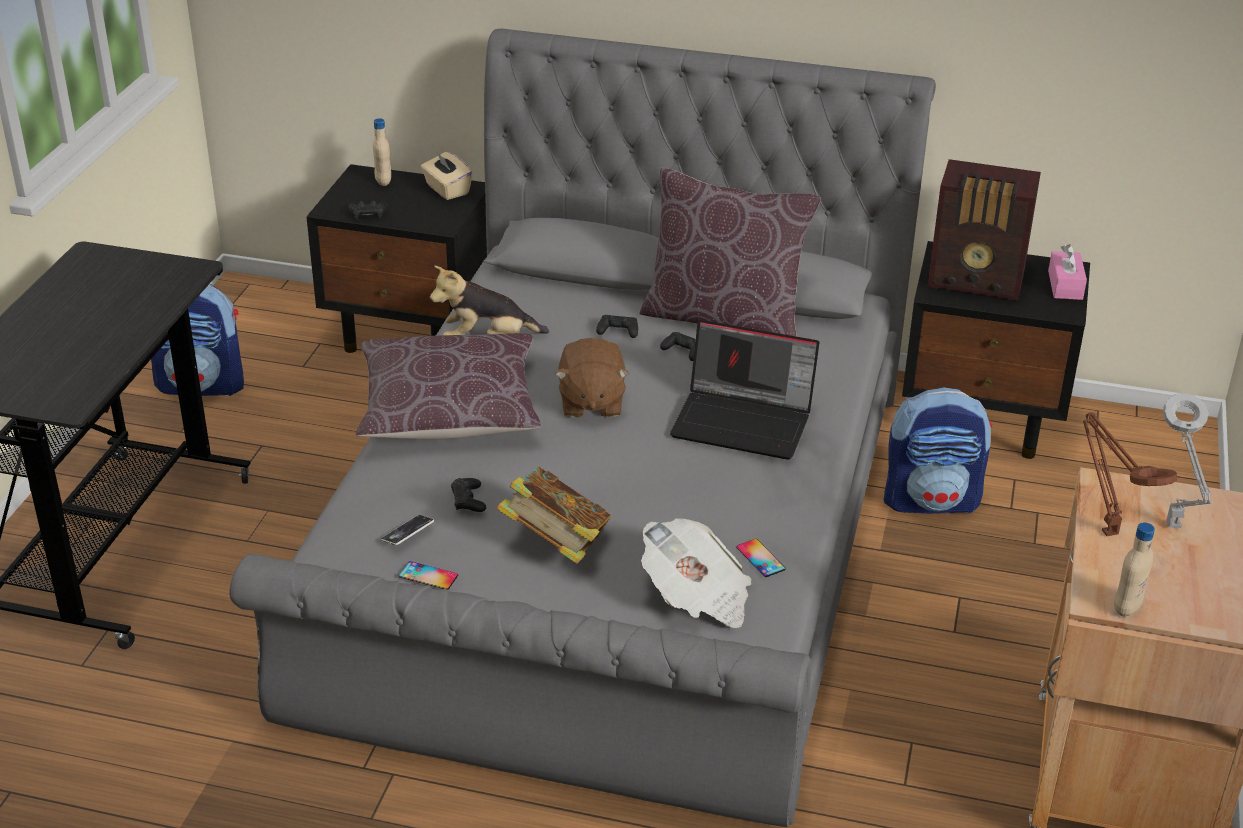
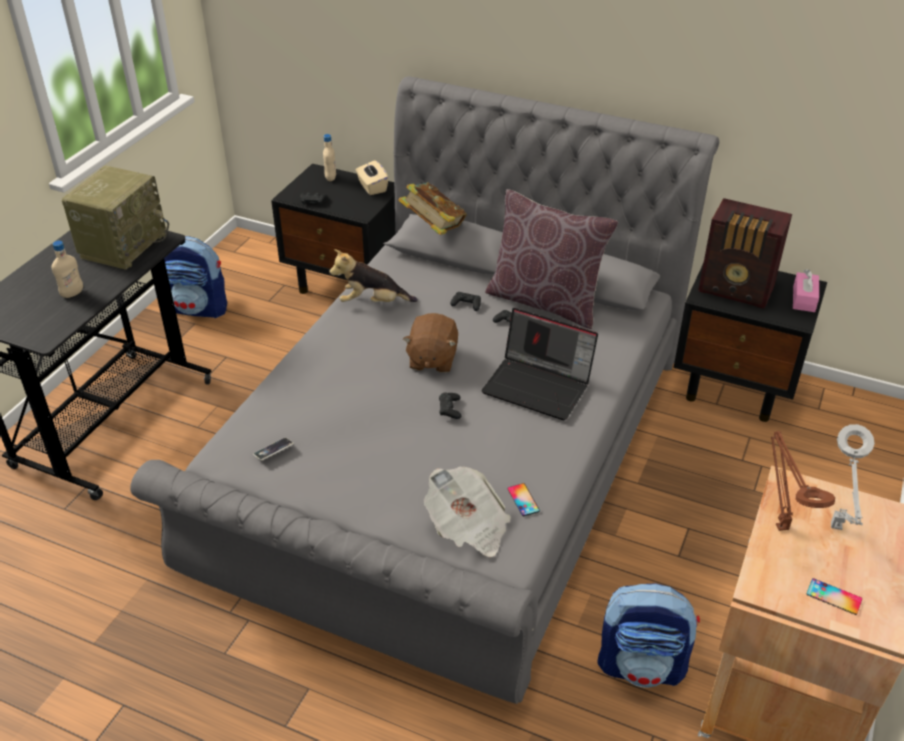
camera: 10 degrees right, 5 degrees up
brown pillow [356,333,541,439] -> none
phone [399,561,458,590] -> phone moved to [806,578,862,615]
black game controller [451,478,486,512] -> black game controller moved to [439,392,461,419]
book [496,466,611,564] -> book moved to [398,182,467,235]
backpack [884,387,993,514] -> backpack moved to [597,583,700,688]
beige bottle [1114,523,1155,616] -> beige bottle moved to [52,241,83,298]
none -> radio [62,166,169,270]

